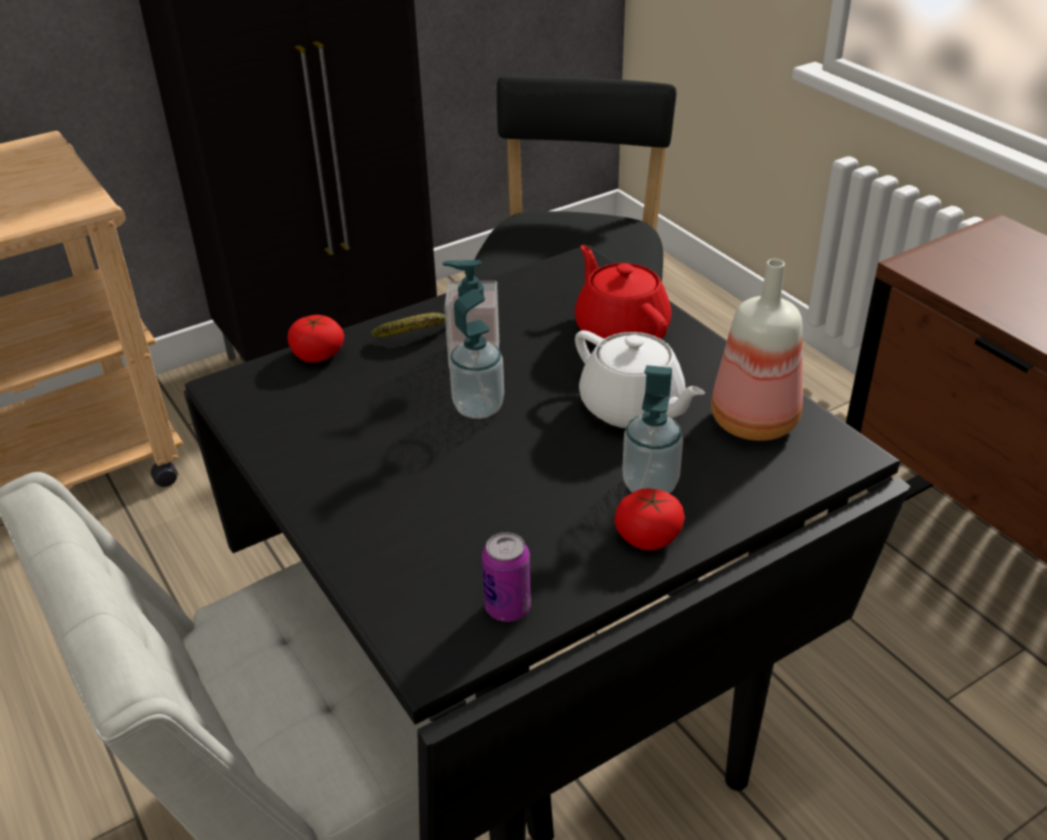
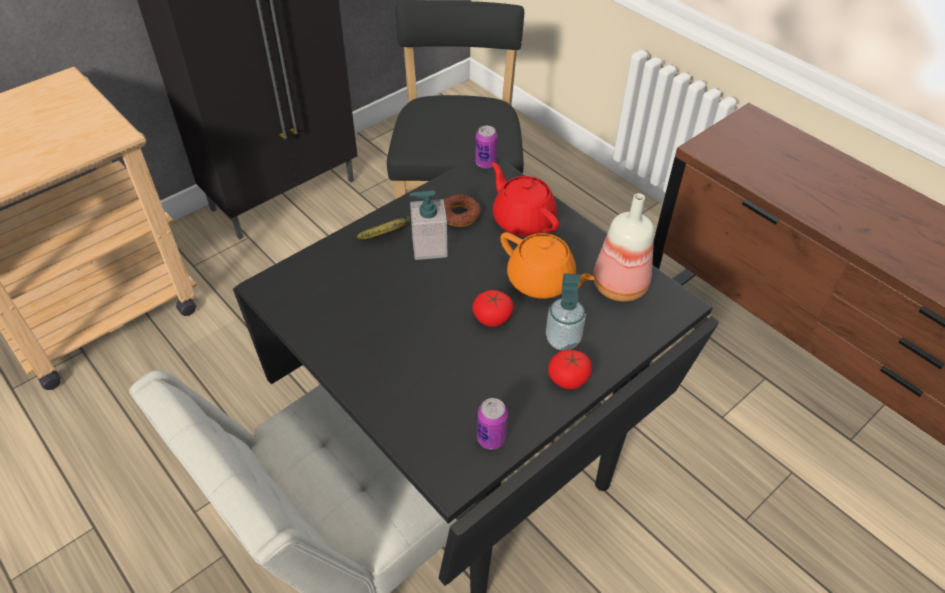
camera: 10 degrees left, 10 degrees up
tomato [287,315,344,363] -> tomato moved to [472,290,514,327]
soap dispenser [449,289,504,419] -> none
white teapot [575,330,705,428] -> orange teapot [500,232,595,299]
none -> donut [444,194,481,227]
none -> can [475,126,497,169]

